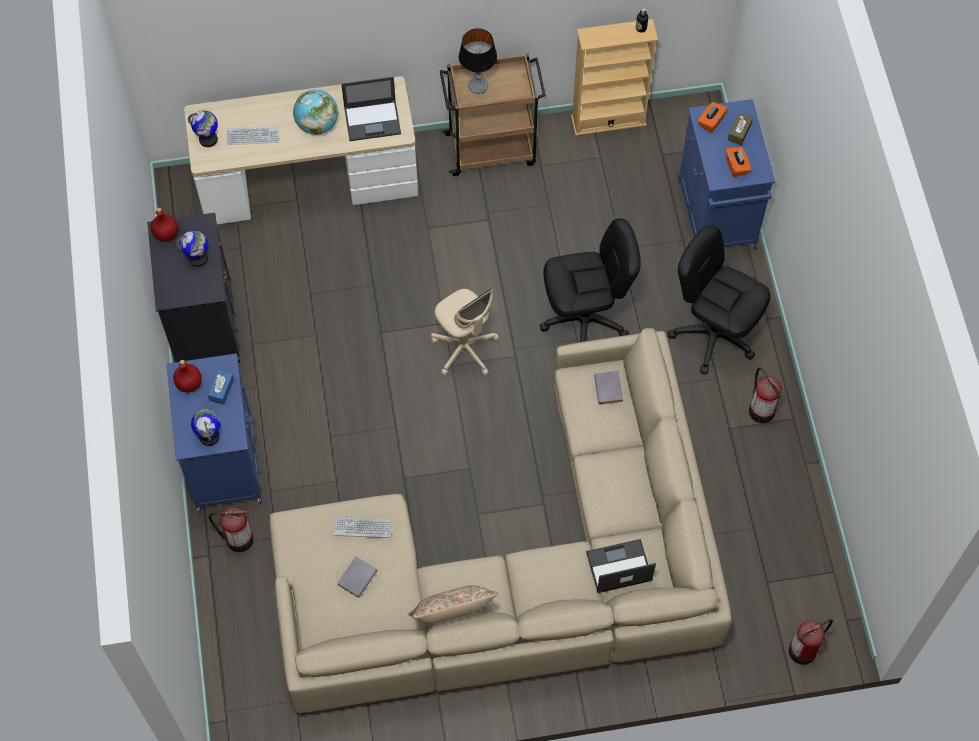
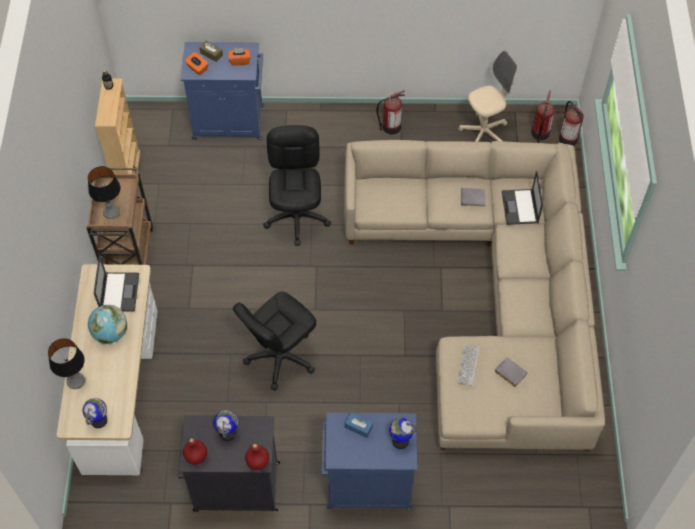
camera: 80 degrees left, 5 degrees down
red bottle [173,360,202,393] -> red bottle moved to [245,444,269,470]
fire extinguisher [209,507,254,552] -> fire extinguisher moved to [531,90,555,143]
keyboard [226,126,279,145] -> none
beige pillow [408,585,498,623] -> none
beige office chair [431,288,499,376] -> beige office chair moved to [458,50,517,142]
grey book [594,371,623,405] -> grey book moved to [461,188,486,206]
black office chair [668,225,771,374] -> black office chair moved to [233,292,316,390]
none -> table lamp [48,338,85,389]

